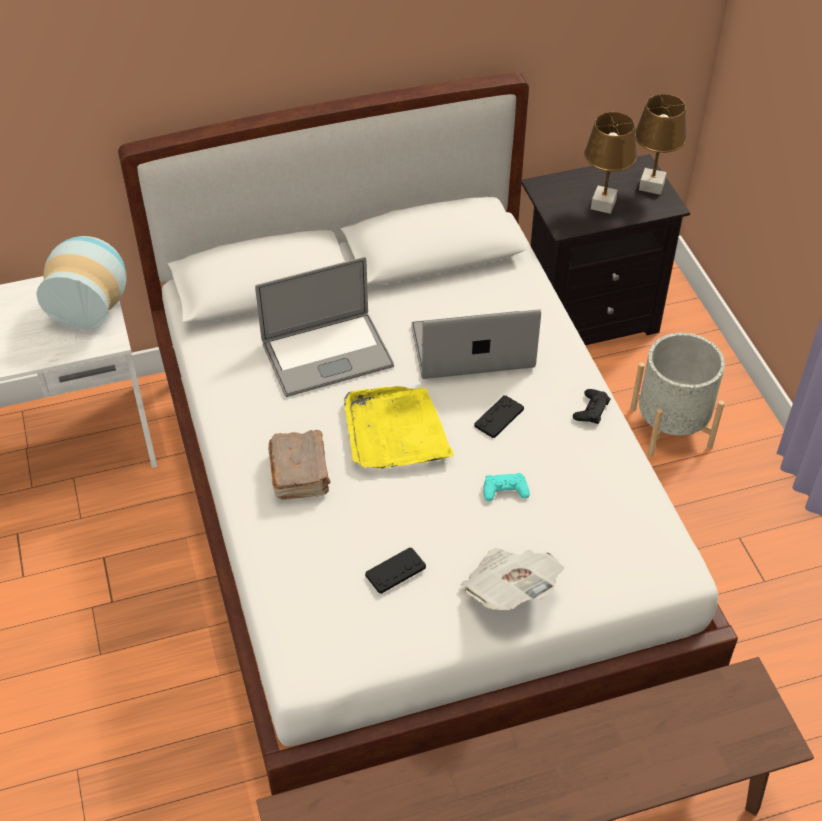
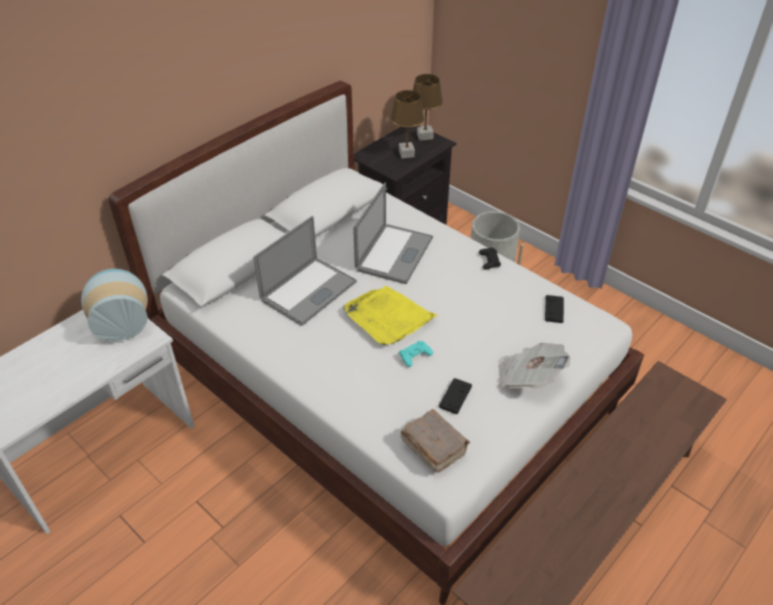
camera: 30 degrees left, 5 degrees down
brown book [268,430,330,500] -> brown book moved to [400,409,470,472]
laptop [411,309,541,379] -> laptop turned 150 degrees clockwise [353,183,433,284]
black game controller [474,395,524,438] -> black game controller moved to [545,295,564,323]
turquoise game controller [484,473,530,501] -> turquoise game controller moved to [399,341,433,367]

